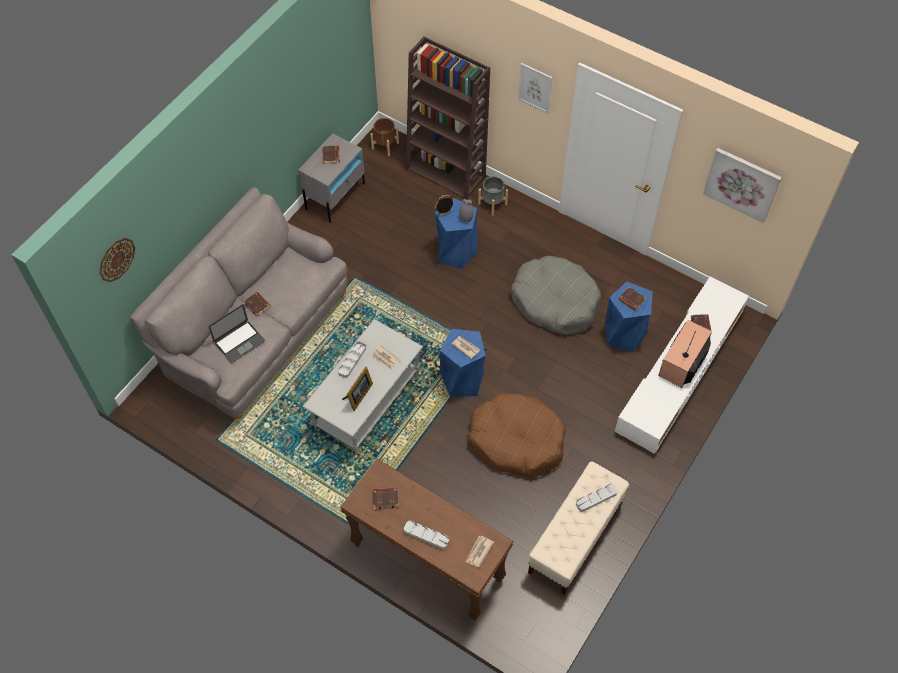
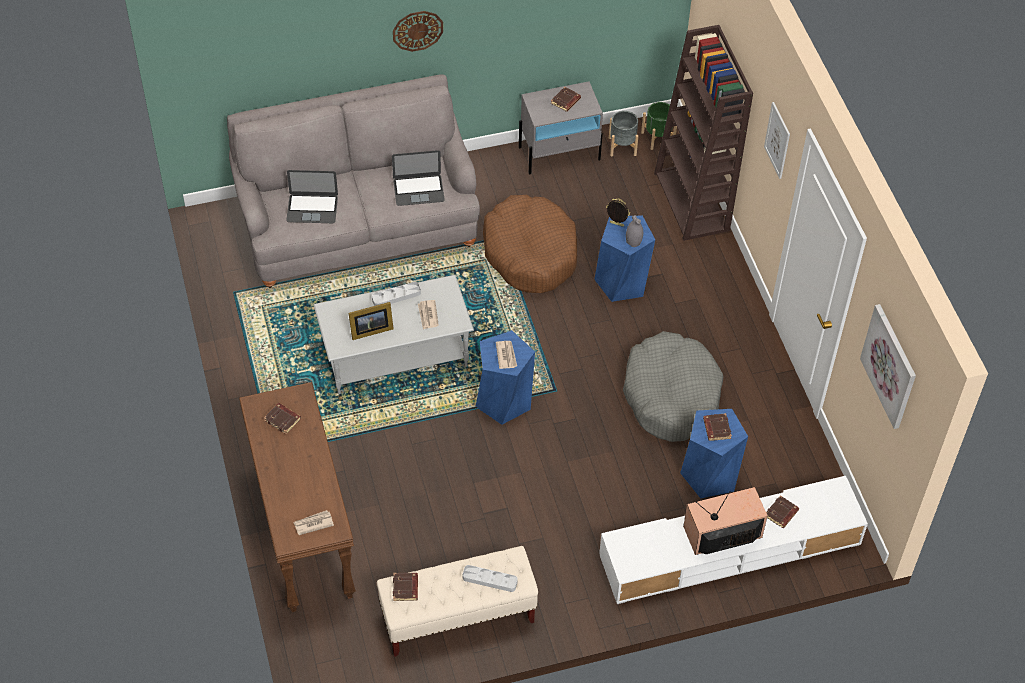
camera: 40 degrees right, 5 degrees down
wall clock [99,238,135,282] -> wall clock moved to [393,11,443,52]
brown book [243,292,271,316] -> brown book moved to [393,573,418,601]
brown planter [371,118,399,156] -> green planter [641,102,677,150]
grey tray [404,520,449,550] -> none
brown dog bed [468,393,566,477] -> brown dog bed moved to [483,195,577,293]
grey planter [478,176,508,216] -> grey planter moved to [609,111,639,156]
none -> laptop [392,150,445,206]

